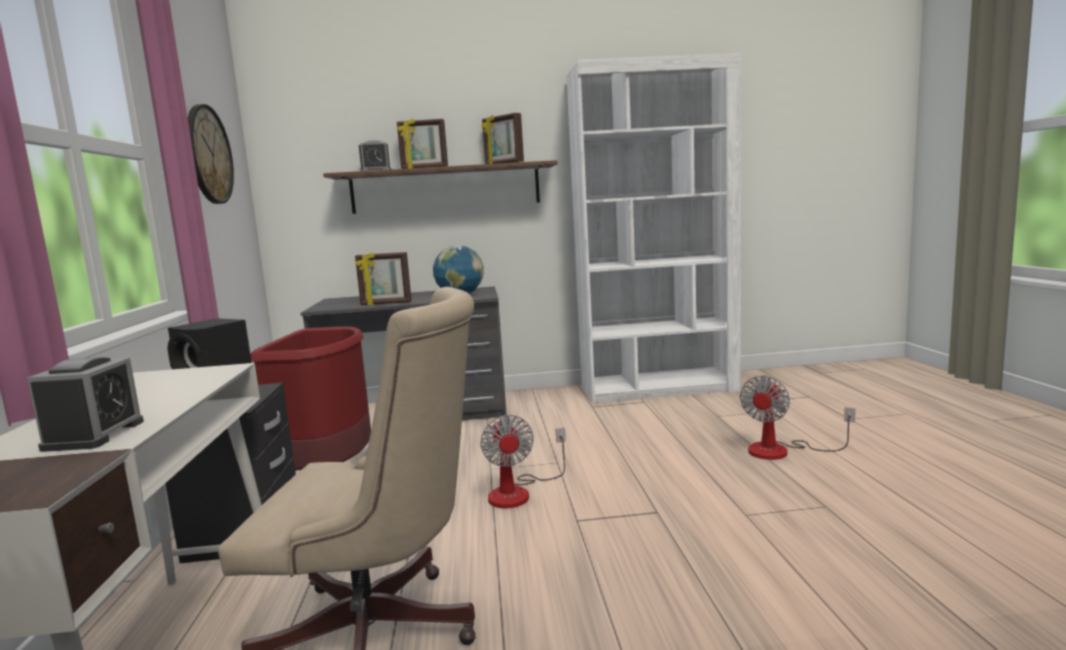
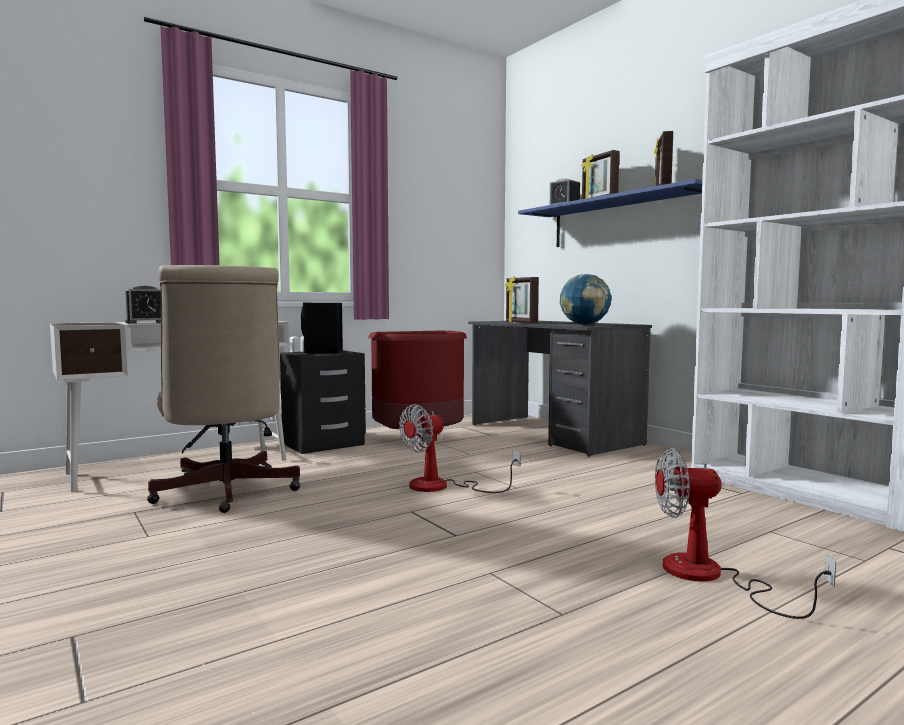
camera: 60 degrees right, 5 degrees down
wall clock [188,104,234,204] -> none
brown shelf [323,160,558,214] -> blue shelf [518,179,702,247]

